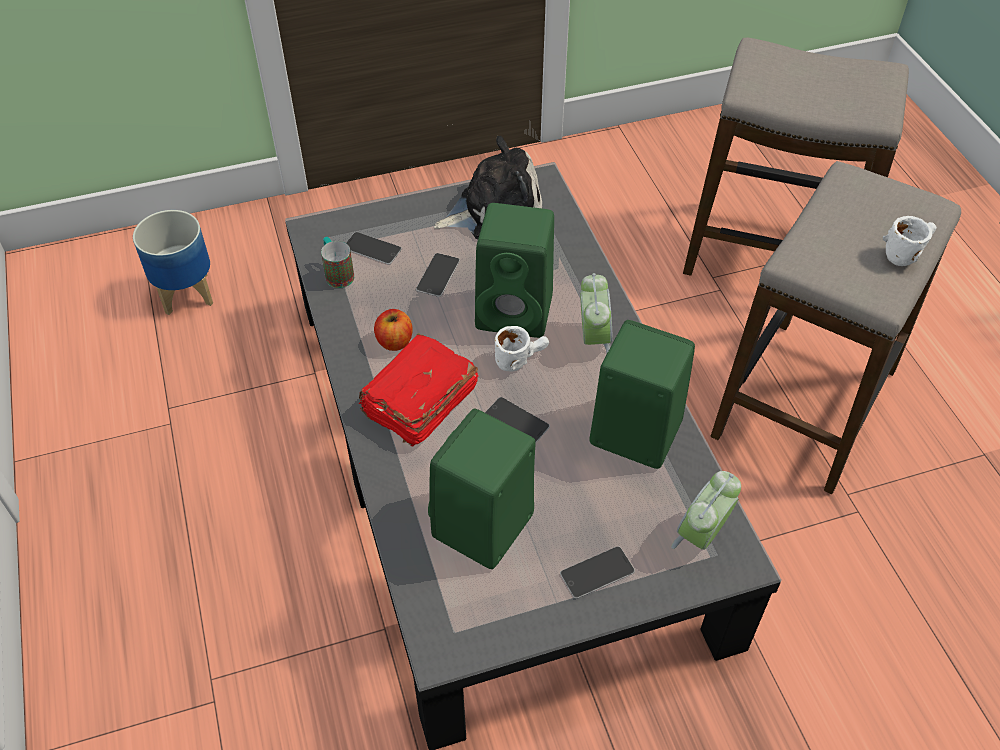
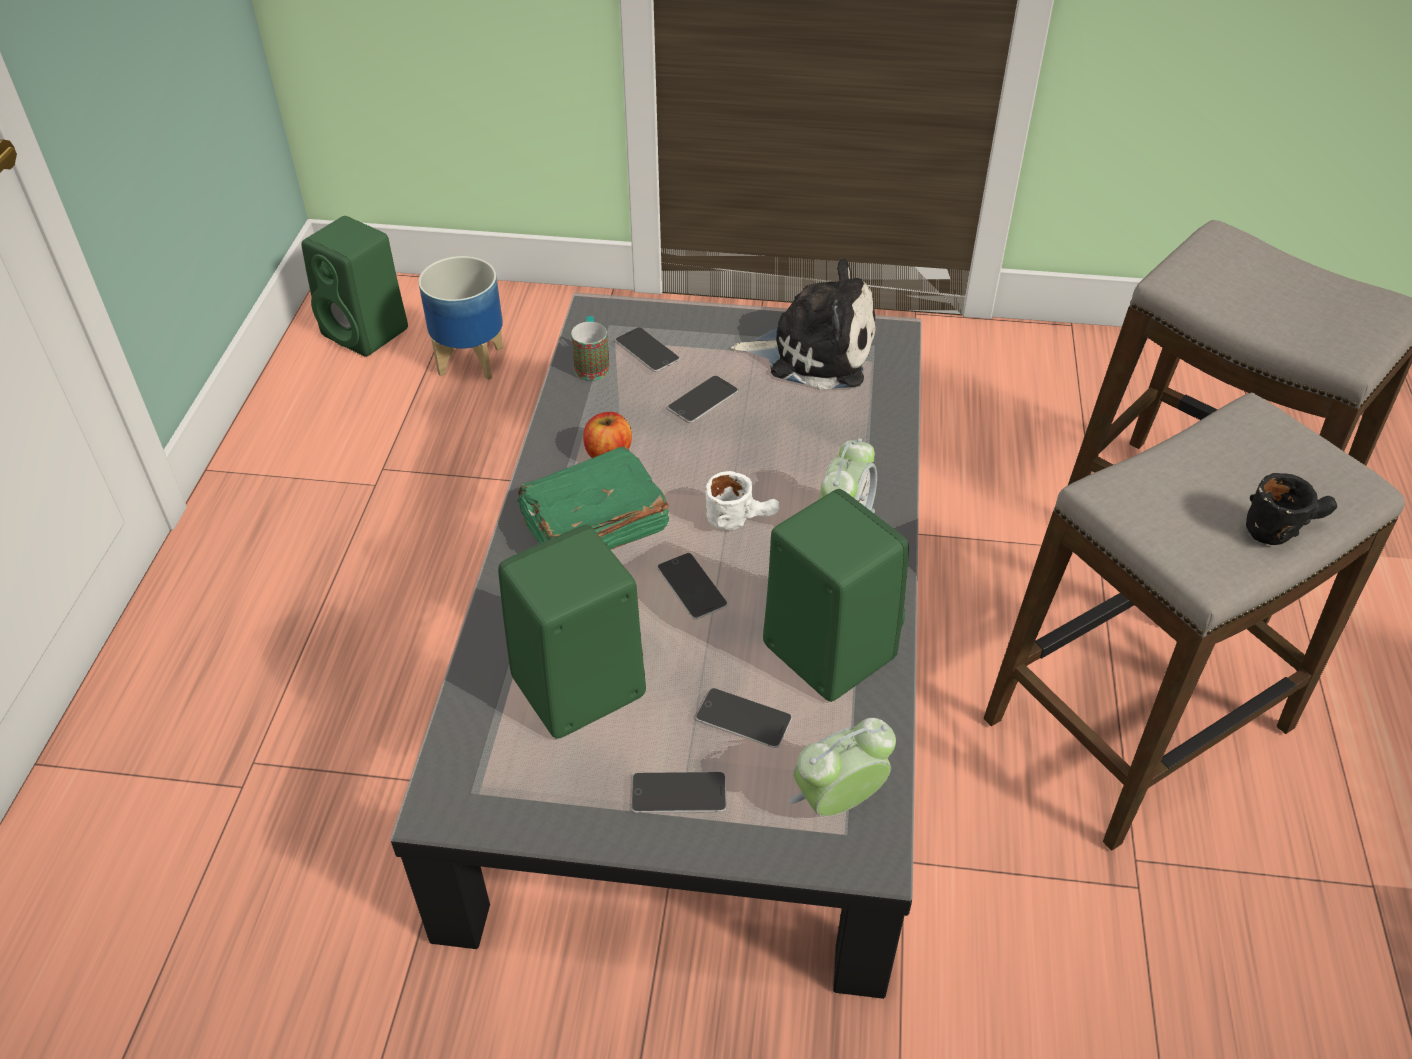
camera: 25 degrees right, 5 degrees down
red book [359,333,479,446] -> green book [517,446,669,550]
green speaker [475,203,554,338] -> green speaker moved to [302,216,408,357]
white mug [883,216,937,266] -> black mug [1246,473,1337,545]
none -> phone [695,688,792,748]

